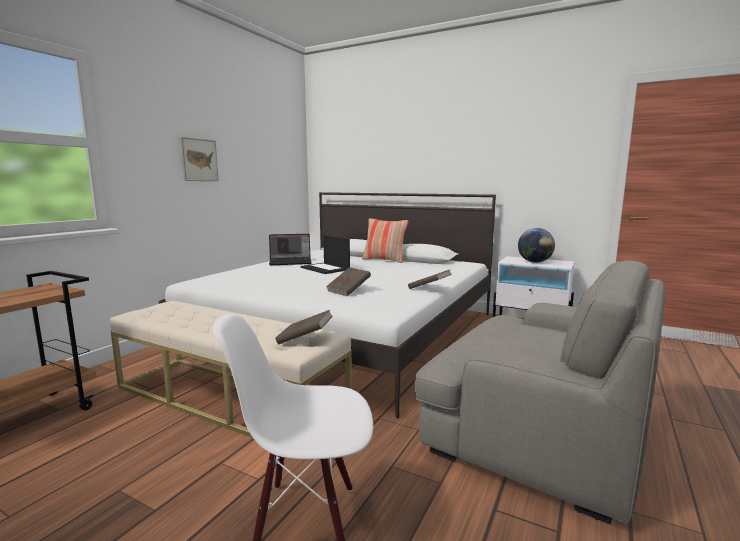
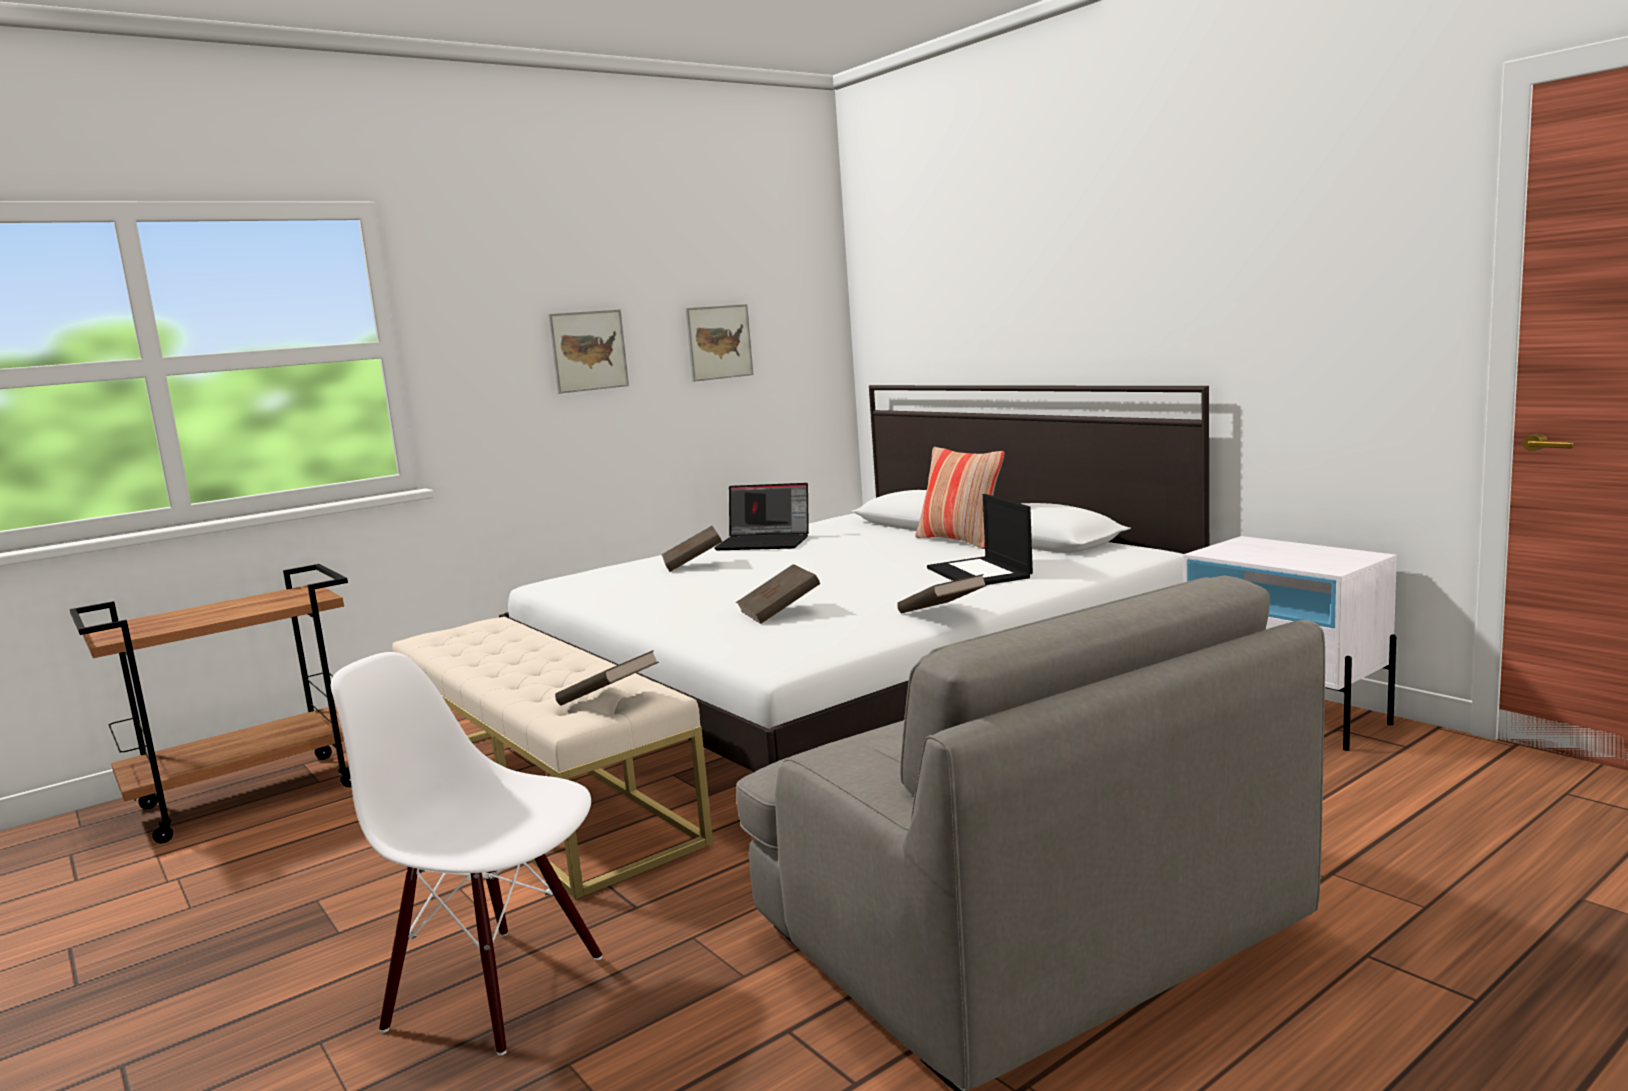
camera: 25 degrees right, 0 degrees up
laptop [300,235,350,274] -> laptop moved to [927,494,1033,585]
globe [518,228,555,263] -> none
none -> brown book [661,526,722,572]
none -> picture [685,304,753,382]

